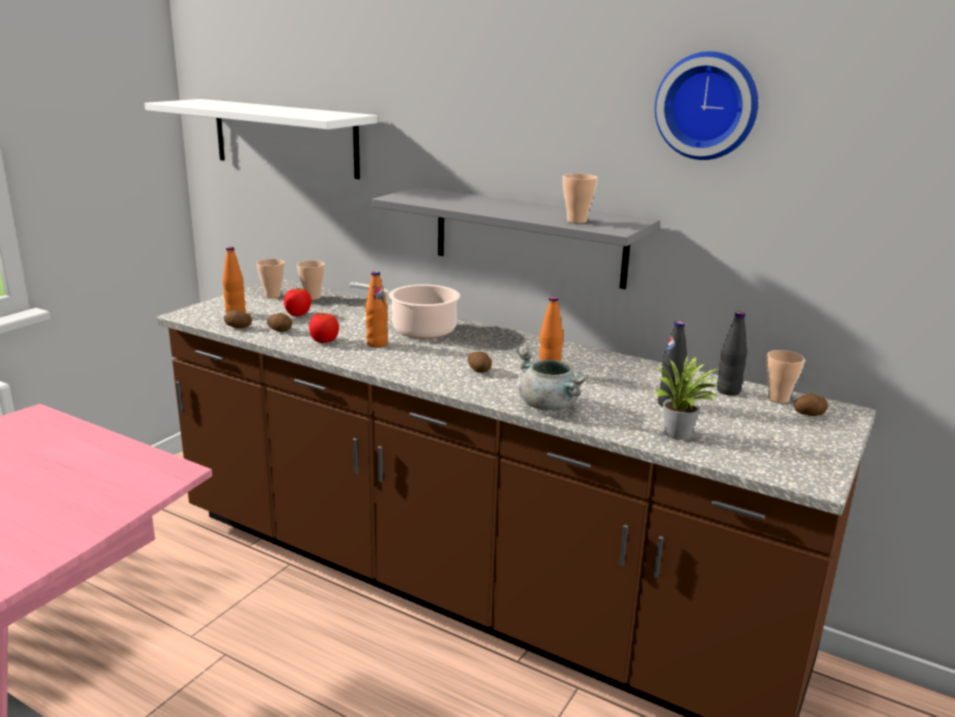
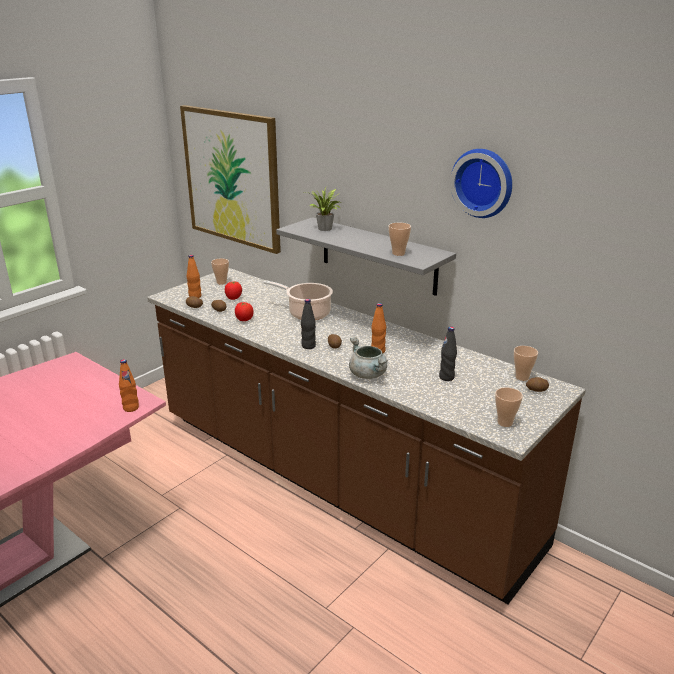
camera: 10 degrees right, 5 degrees up
white shelf [145,99,378,179] -> picture [180,105,281,254]
cup [297,260,325,300] -> cup moved to [495,387,523,427]
orange bottle [365,271,388,347] -> orange bottle moved to [119,359,139,412]
potted plant [652,355,726,440] -> potted plant moved to [307,187,340,231]
black bottle [717,311,747,396] -> black bottle moved to [301,299,316,349]

